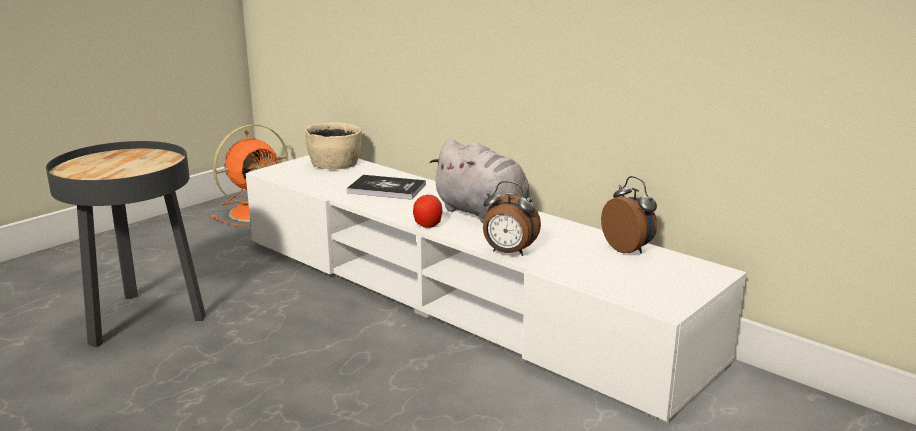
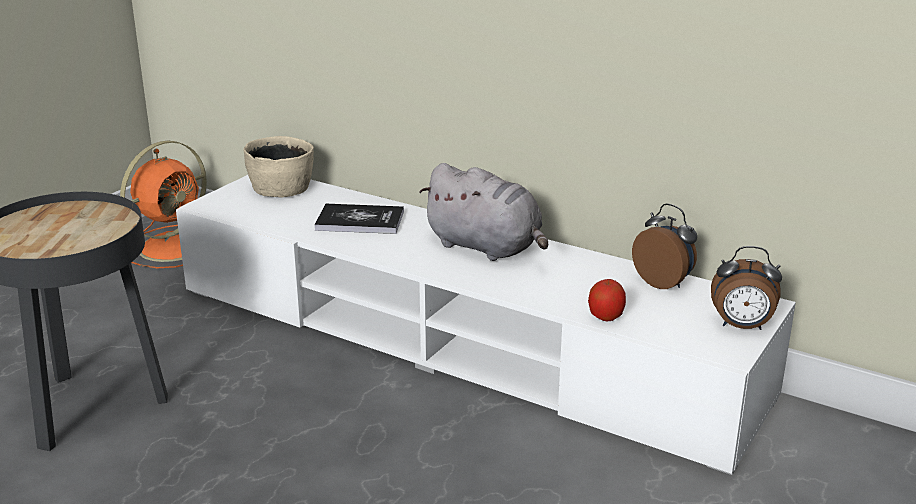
camera: 10 degrees left, 5 degrees up
apple [413,195,443,228] -> apple moved to [588,279,626,321]
alarm clock [483,181,541,256] -> alarm clock moved to [711,246,782,330]

